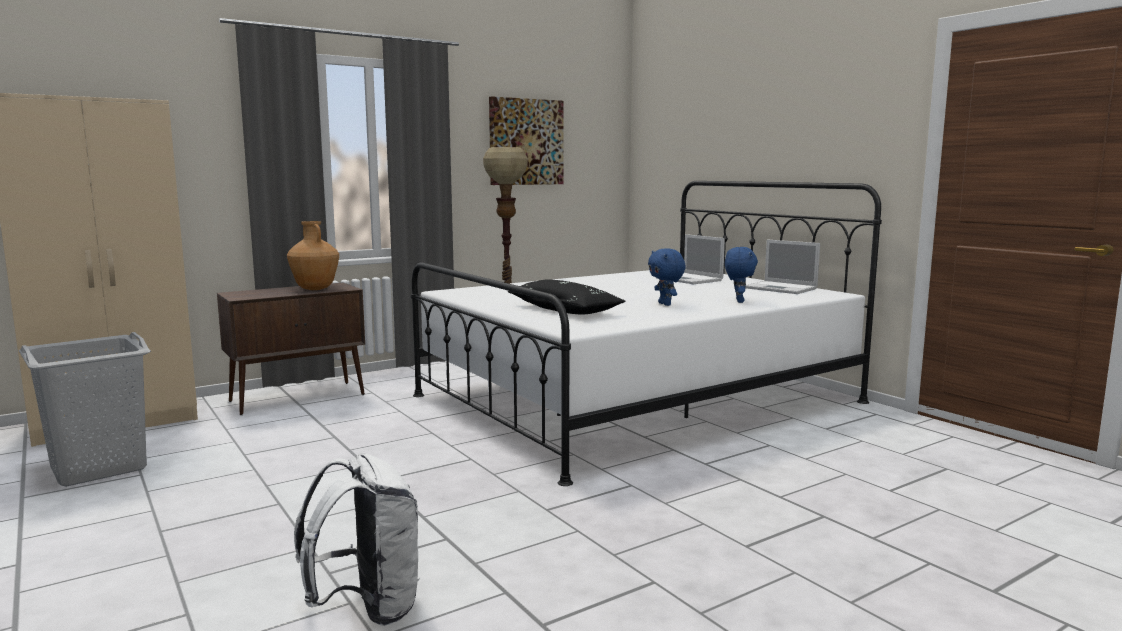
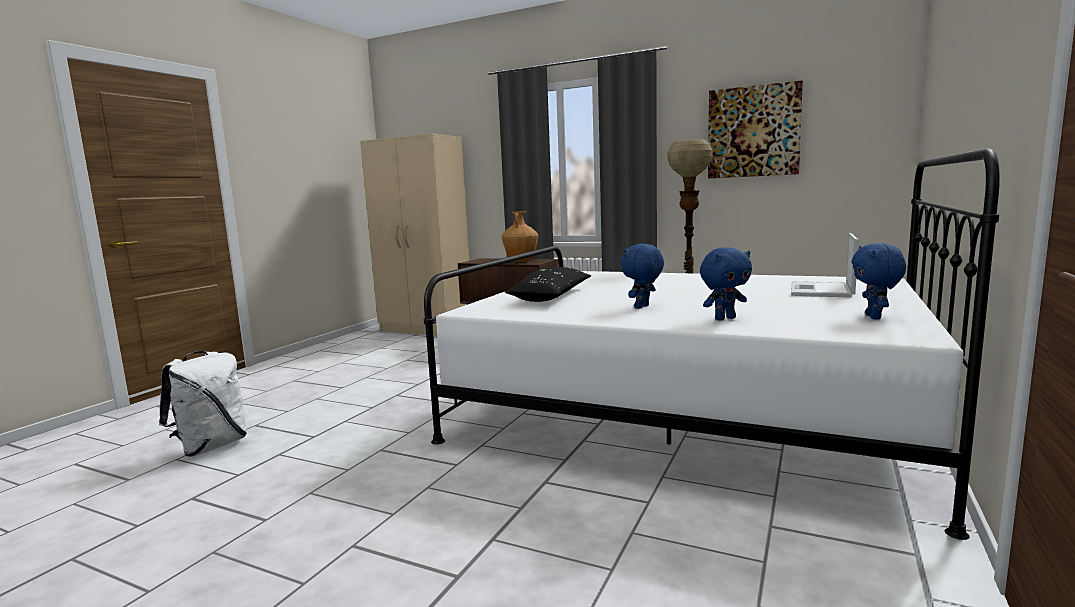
camera: 60 degrees right, 0 degrees up
grey laundry basket [19,332,151,487] -> none
laptop [745,240,820,294] -> blue plush toy [852,243,906,319]

